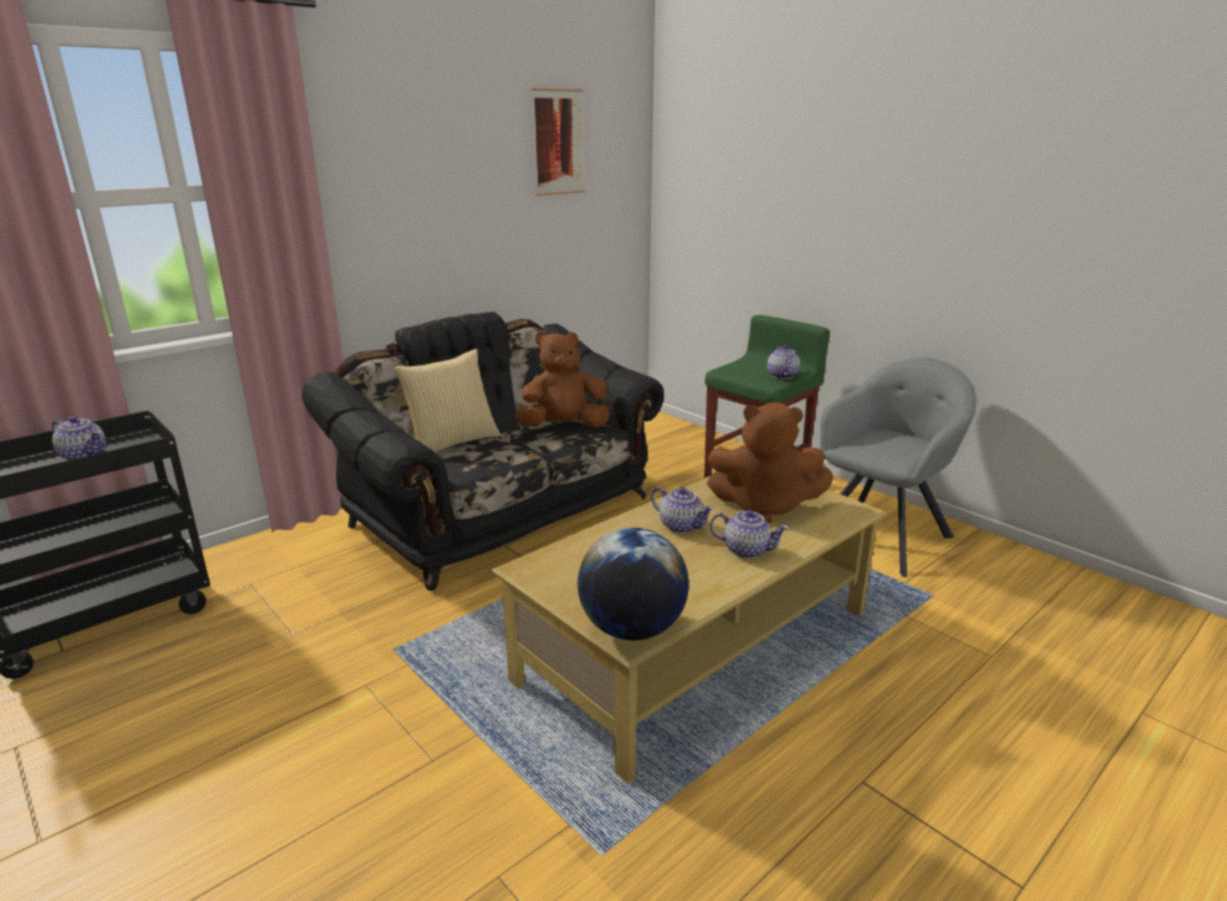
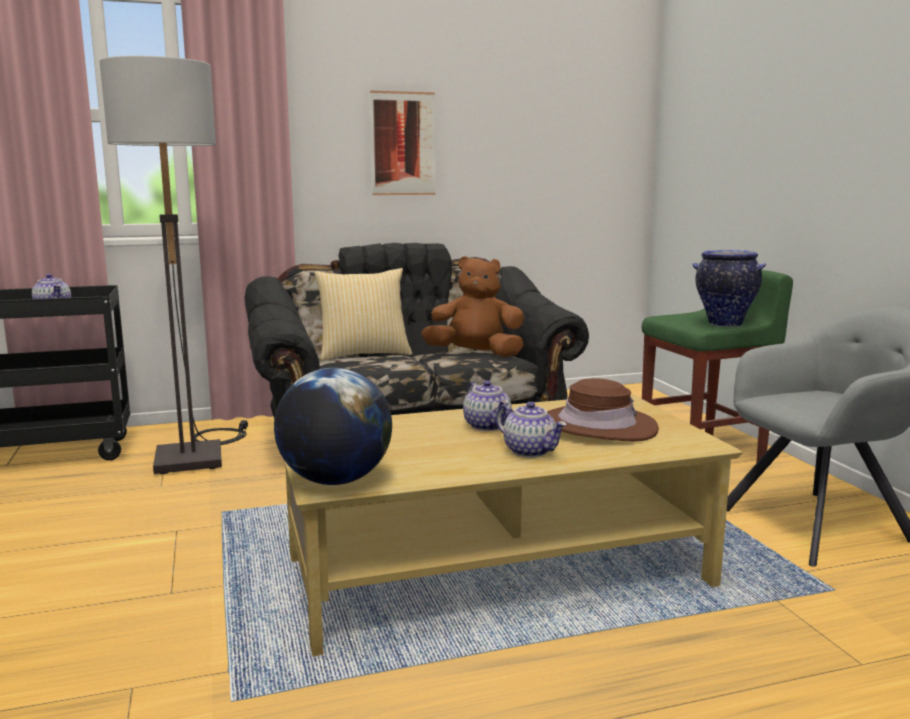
camera: 25 degrees right, 10 degrees down
picture [531,88,585,196] -> picture moved to [370,91,436,195]
brown plush toy [707,402,834,523] -> brown hat [547,378,659,441]
teapot [767,345,800,379] -> vase [693,250,766,327]
none -> floor lamp [100,56,248,474]

